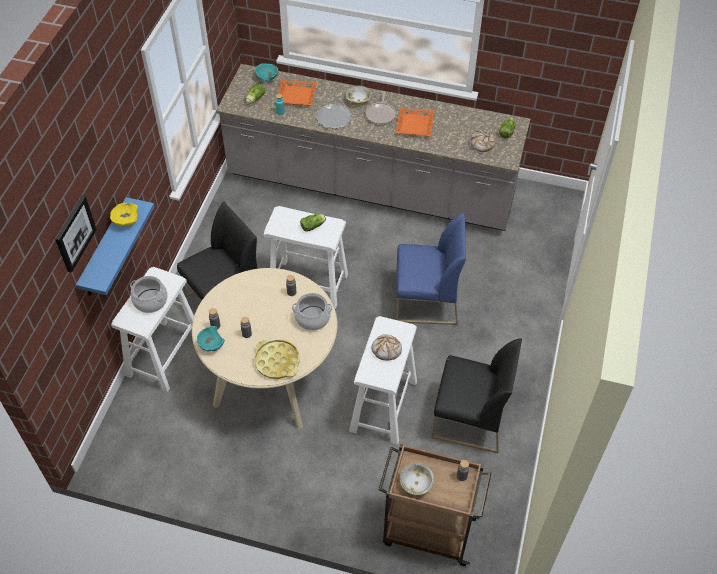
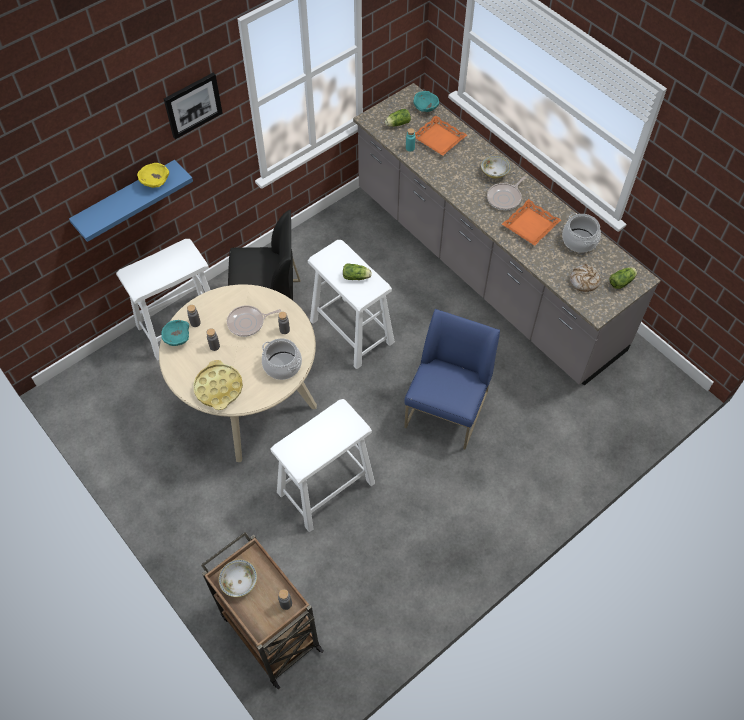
camera: 35 degrees right, 5 degrees up
picture [55,196,97,273] -> picture moved to [164,73,223,139]
cooking pot [130,276,168,313] -> cooking pot moved to [562,213,601,253]
plate [316,104,352,129] -> none
bread [371,334,402,360] -> none
blue chair [396,213,466,325] -> blue chair turned 105 degrees counterclockwise [404,309,500,449]
black chair [432,338,522,453] -> none
none -> frying pan [227,305,281,337]

